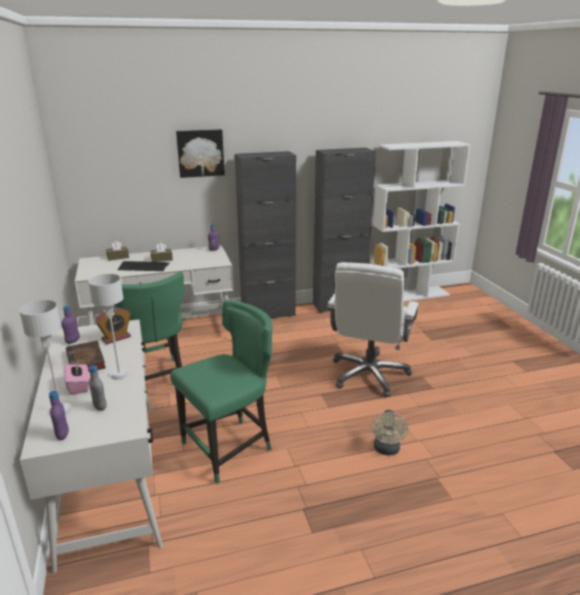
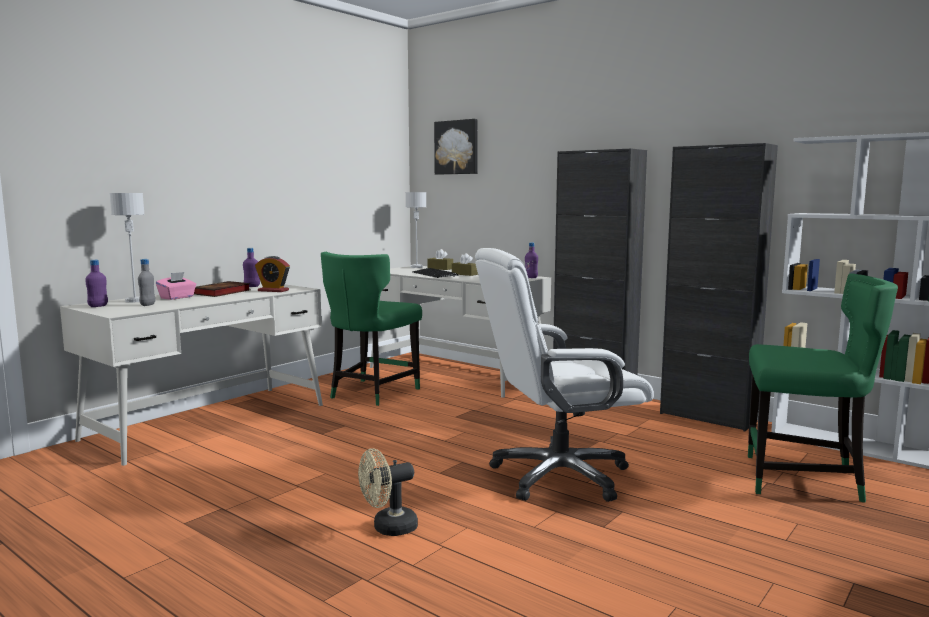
camera: 55 degrees right, 15 degrees down
grey table lamp [88,274,129,380] -> grey table lamp moved to [406,192,426,268]
green chair [170,300,272,484] -> green chair moved to [748,273,898,503]
picture [176,129,225,178] -> picture moved to [434,119,478,174]

